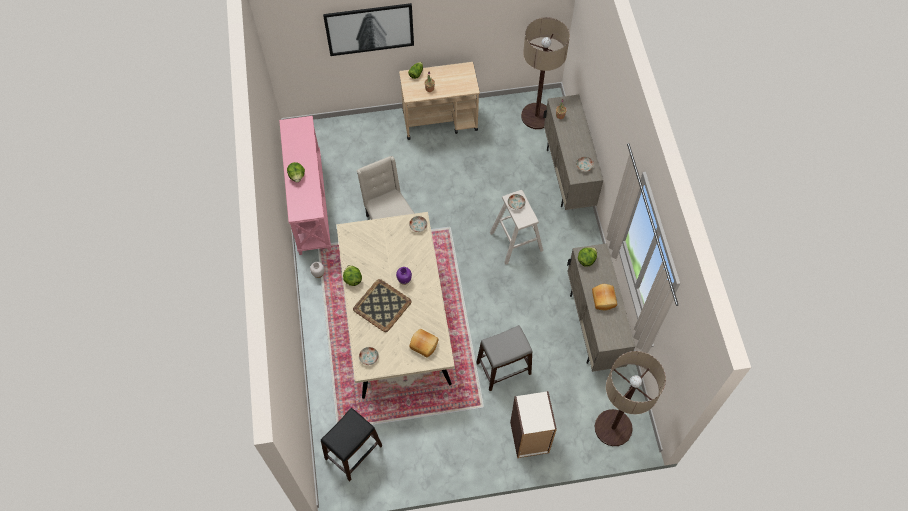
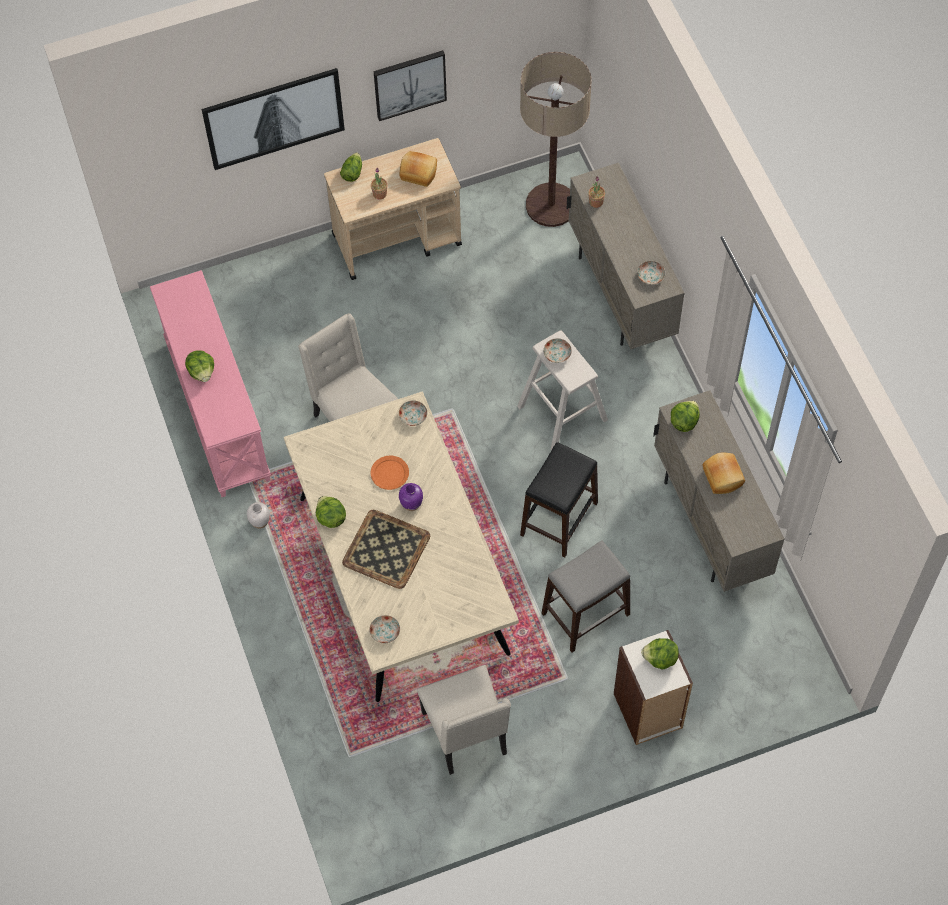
camera: 10 degrees left, 0 degrees up
black stool [321,408,382,482] -> black stool moved to [520,442,598,558]
bread [409,329,438,358] -> bread moved to [400,151,437,187]
floor lamp [595,351,666,446] -> none
none -> orange plate [371,456,409,490]
none -> picture [374,50,447,121]
none -> beige chair [417,665,511,775]
none -> lettuce [641,638,679,670]

